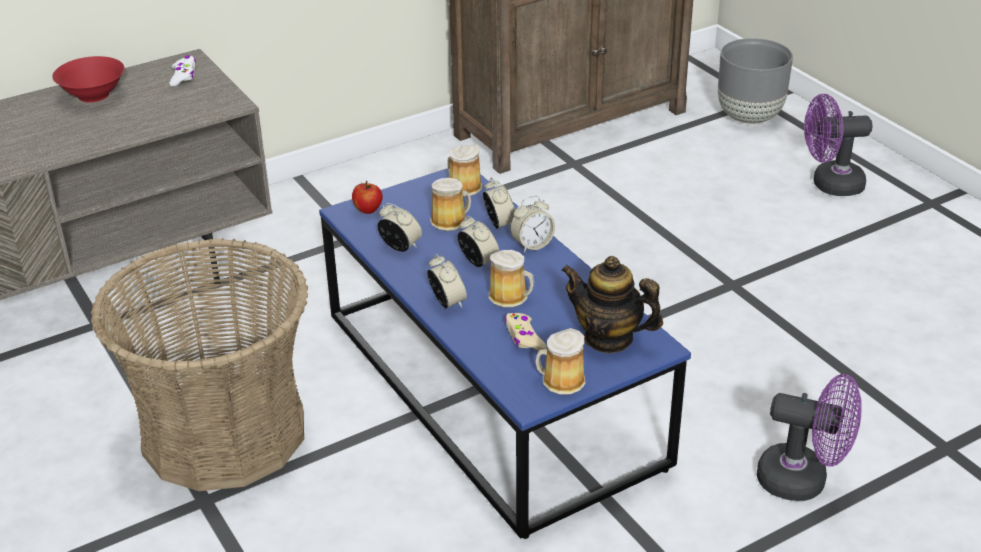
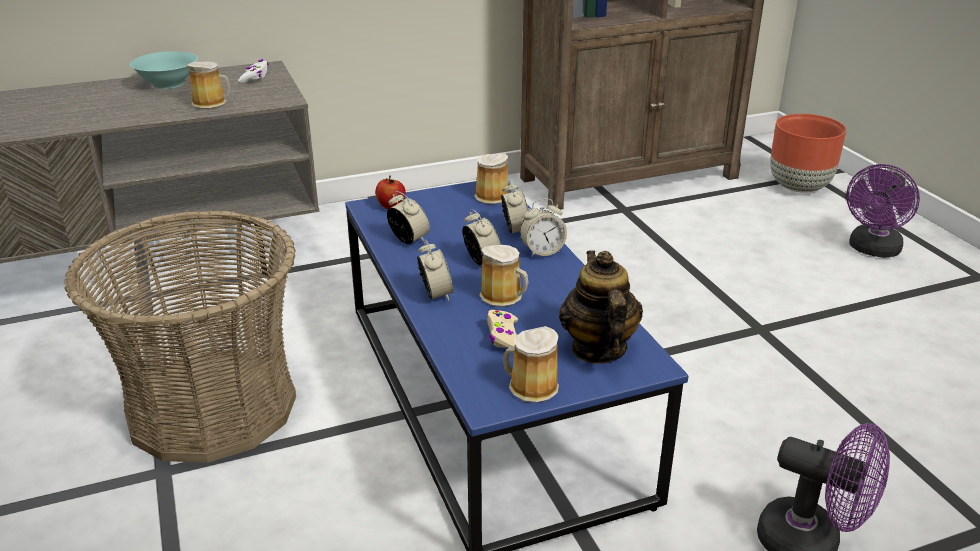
camera: 10 degrees right, 5 degrees down
red bowl [52,56,125,103] -> turquoise bowl [130,51,198,89]
mug [430,178,471,231] -> mug moved to [187,62,230,109]
teapot [561,256,663,353] -> teapot turned 45 degrees clockwise [559,250,643,364]
grey planter [718,38,793,124] -> brown planter [770,114,846,193]
purple fan [804,94,872,196] -> purple fan turned 60 degrees counterclockwise [846,164,920,258]

